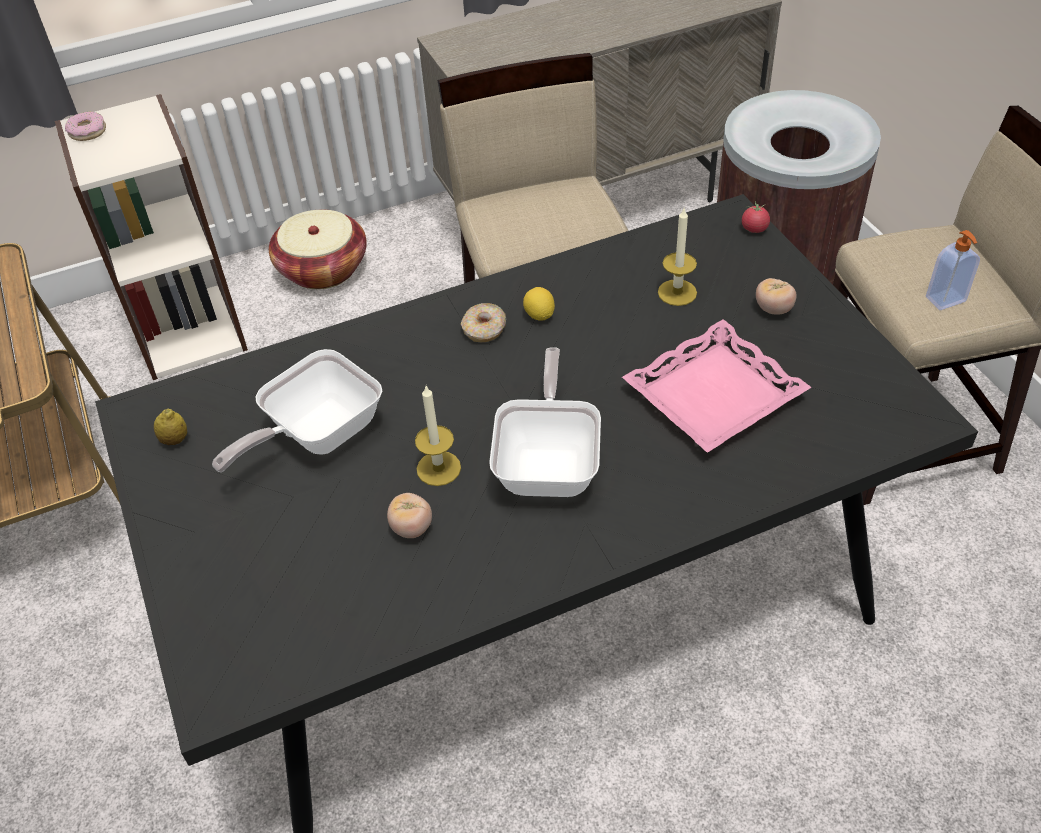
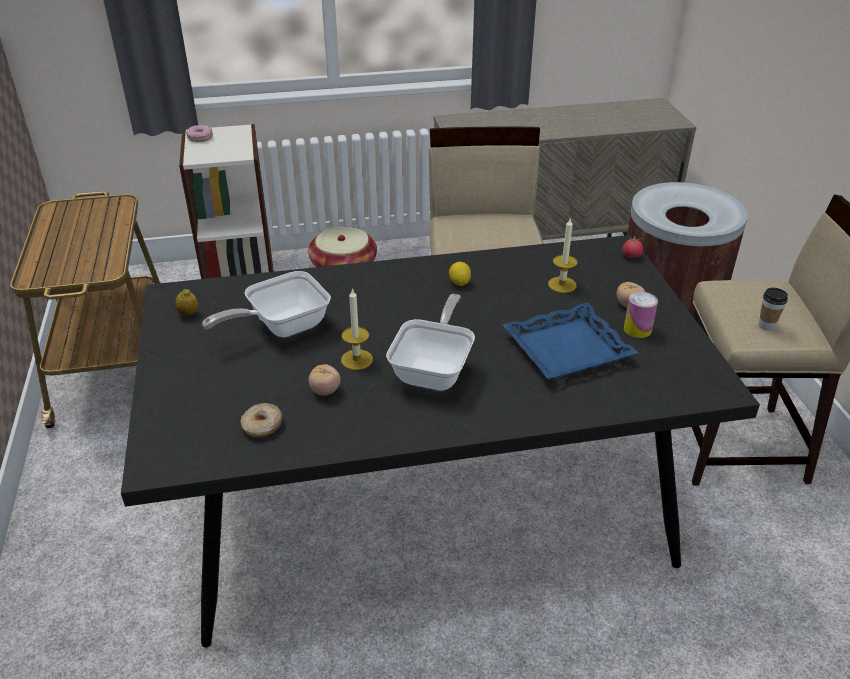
camera: 10 degrees right, 10 degrees down
donut [461,303,506,342] -> donut moved to [240,403,282,438]
pink tray [622,319,812,453] -> blue tray [503,302,638,380]
soap dispenser [926,230,980,310] -> cup [758,288,788,331]
none -> can [624,291,658,338]

